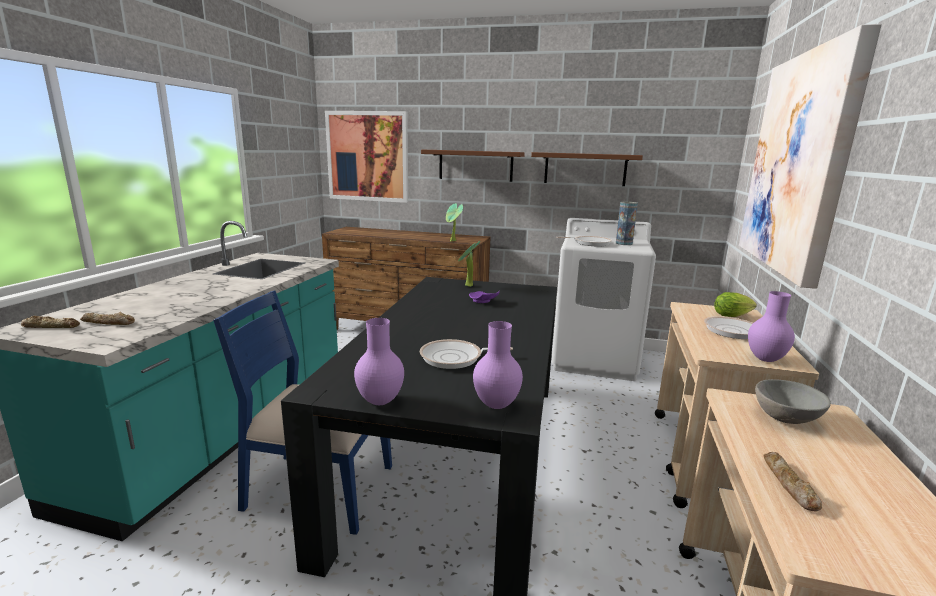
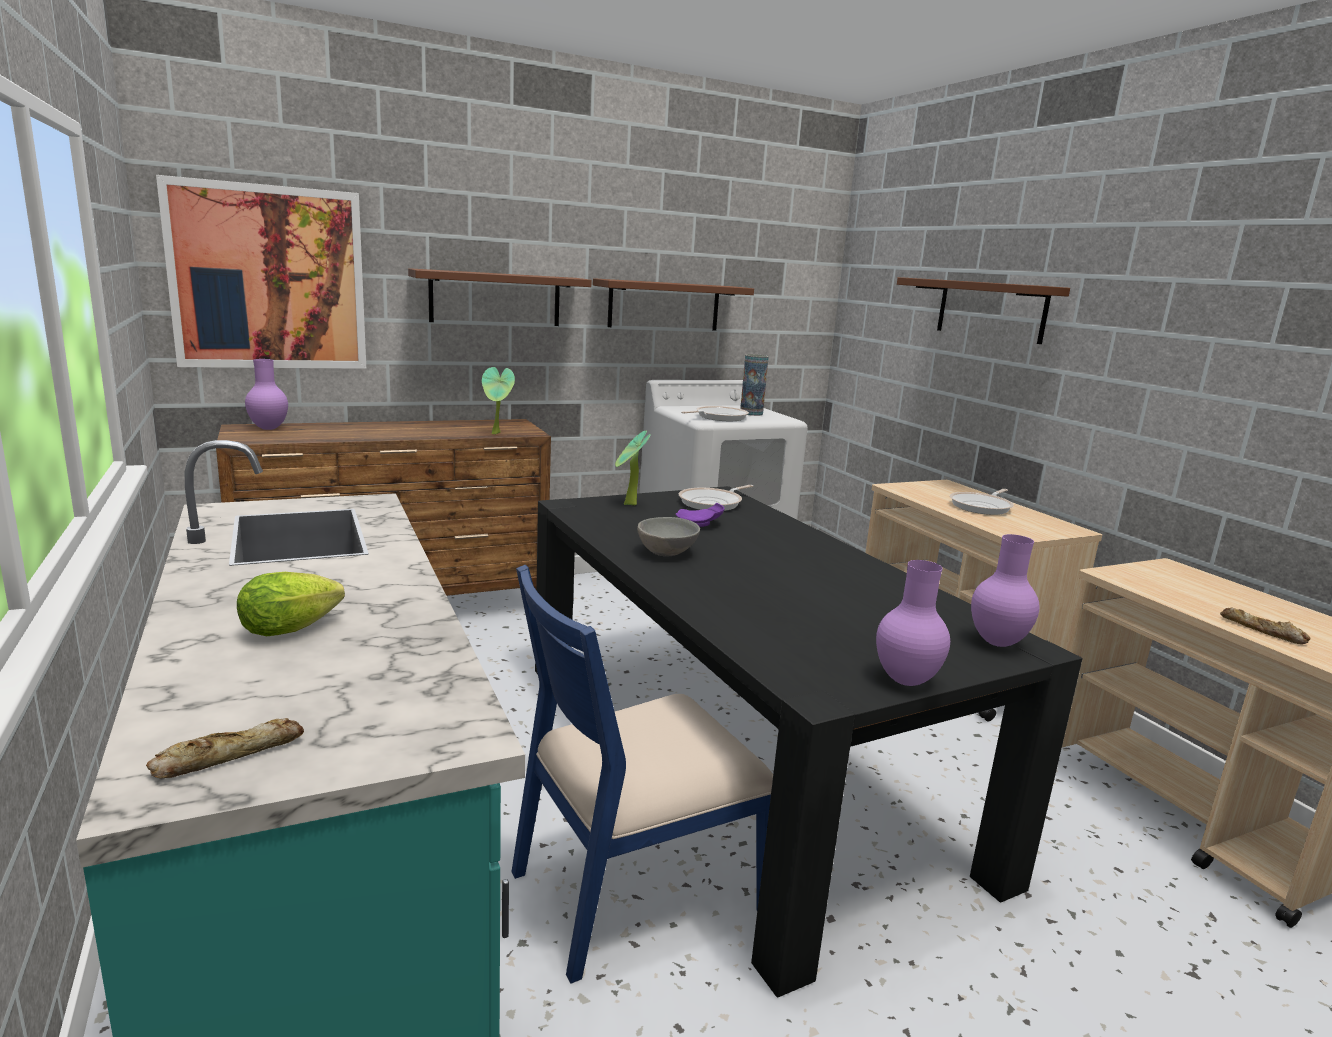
camera: 40 degrees left, 0 degrees up
bread [80,312,135,325] -> none
frying pan [419,339,513,369] -> frying pan moved to [679,485,753,511]
lettuce [714,292,757,317] -> lettuce moved to [237,572,345,636]
picture [739,24,881,289] -> brown shelf [897,277,1070,344]
purple vase [748,291,795,362] -> purple vase moved to [245,359,288,430]
grey bowl [755,379,831,424] -> grey bowl moved to [637,517,700,557]

